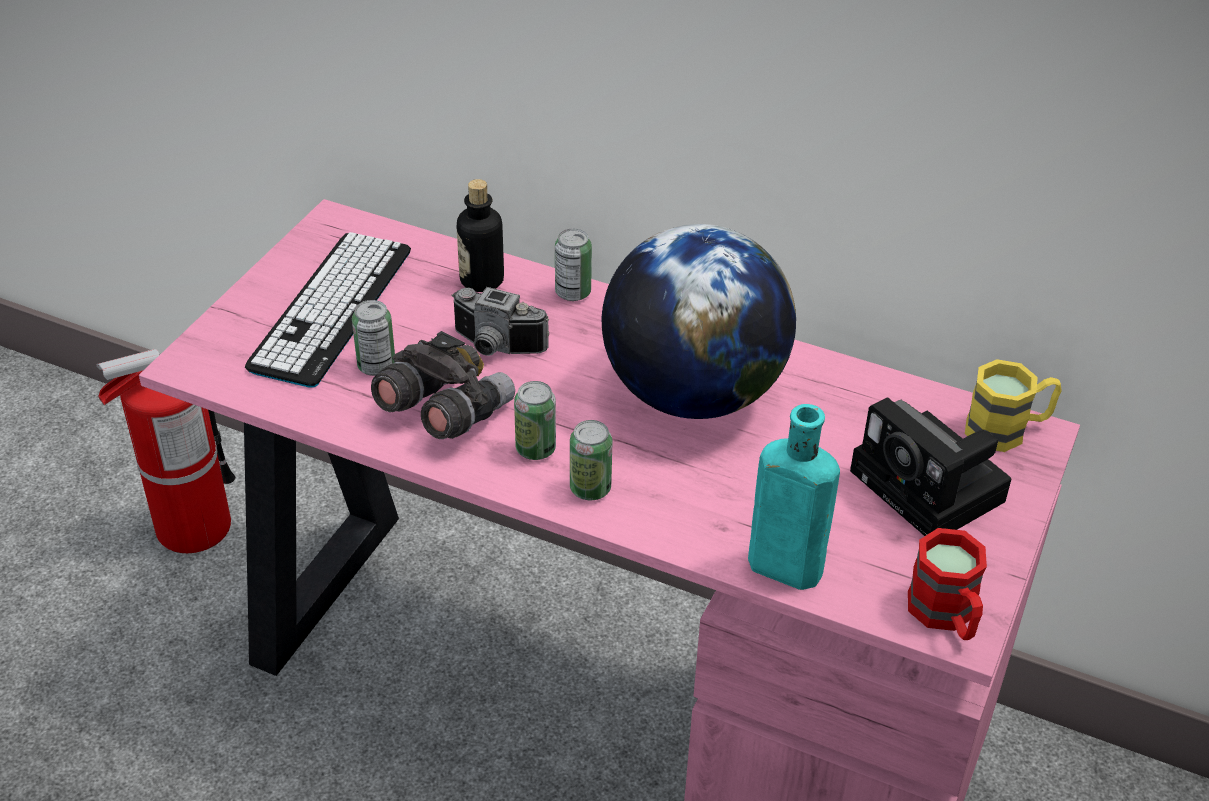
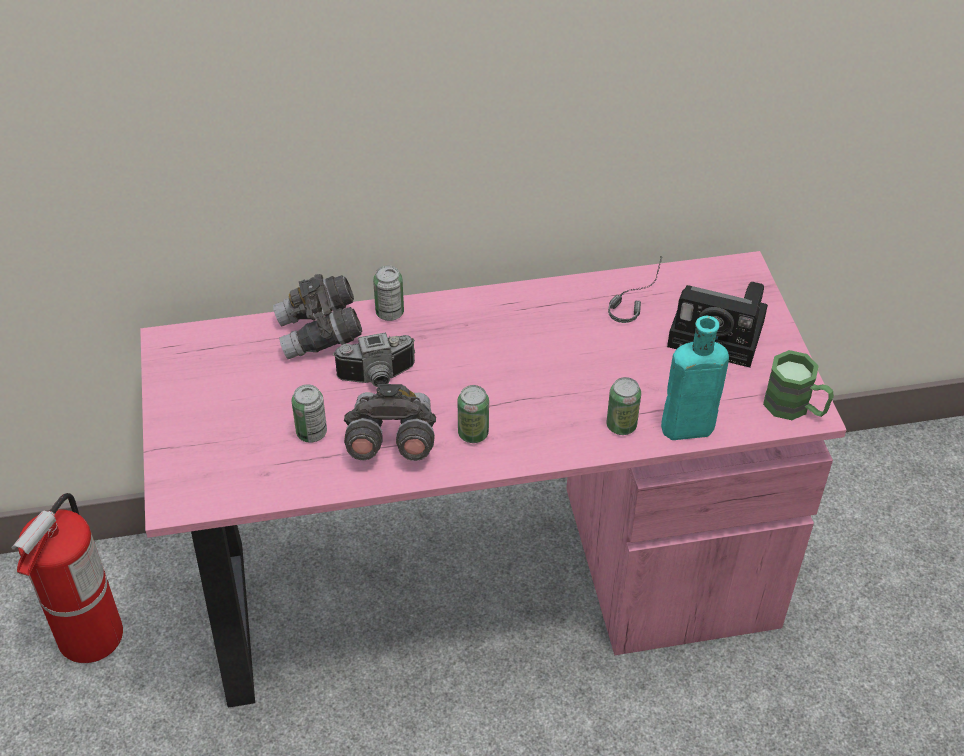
camera: 35 degrees left, 5 degrees up
keyboard [245,232,411,387] -> none
bottle [457,179,504,292] -> grey binoculars [273,274,362,359]
can [570,420,613,500] -> can moved to [606,377,641,435]
globe [601,224,796,419] -> none
red mug [908,528,987,640] -> green mug [763,350,834,420]
yellow mug [965,359,1062,452] -> none
none -> headphones [608,256,662,323]

